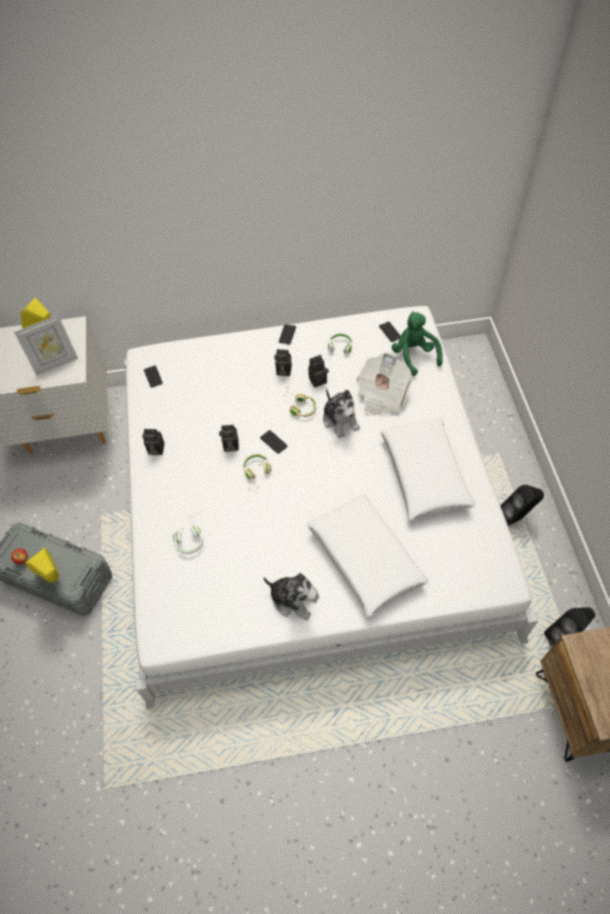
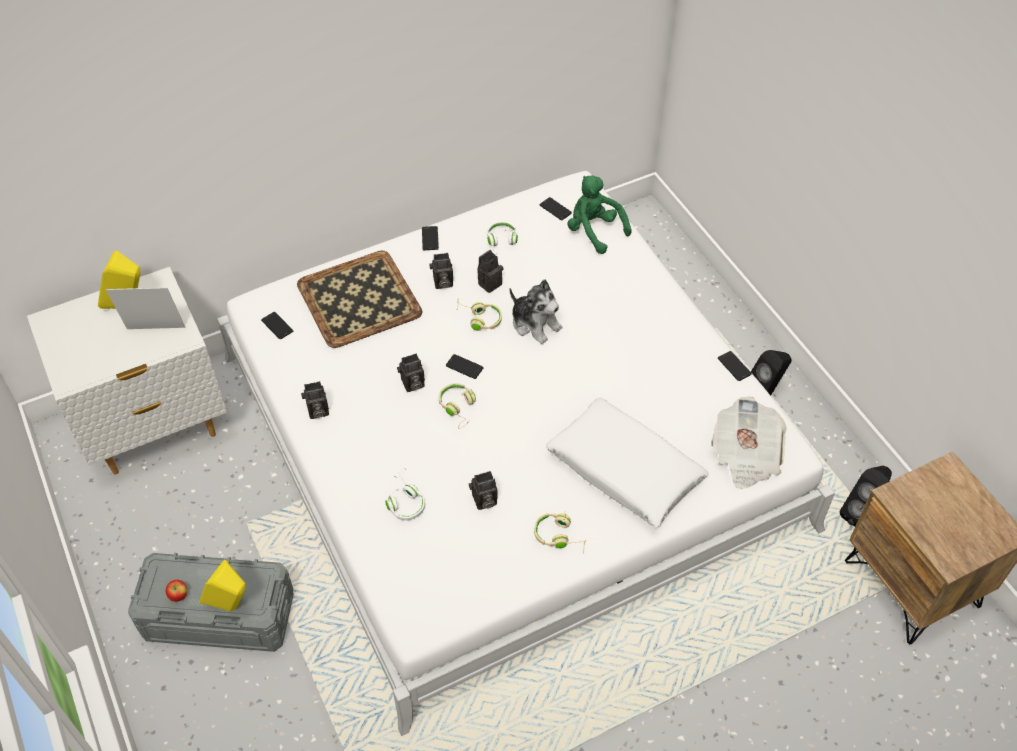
camera: 20 degrees left, 5 degrees down
picture frame [14,315,78,375] -> picture frame turned 135 degrees counterclockwise [106,288,185,329]
plush toy [263,573,319,620] -> beige headphones [534,512,585,554]
newspaper [357,352,413,416] -> newspaper moved to [711,397,787,489]
white pillow [380,418,475,521] -> none
none -> tray [297,251,422,348]
none -> camera [469,471,498,510]
none -> phone [718,351,752,381]

